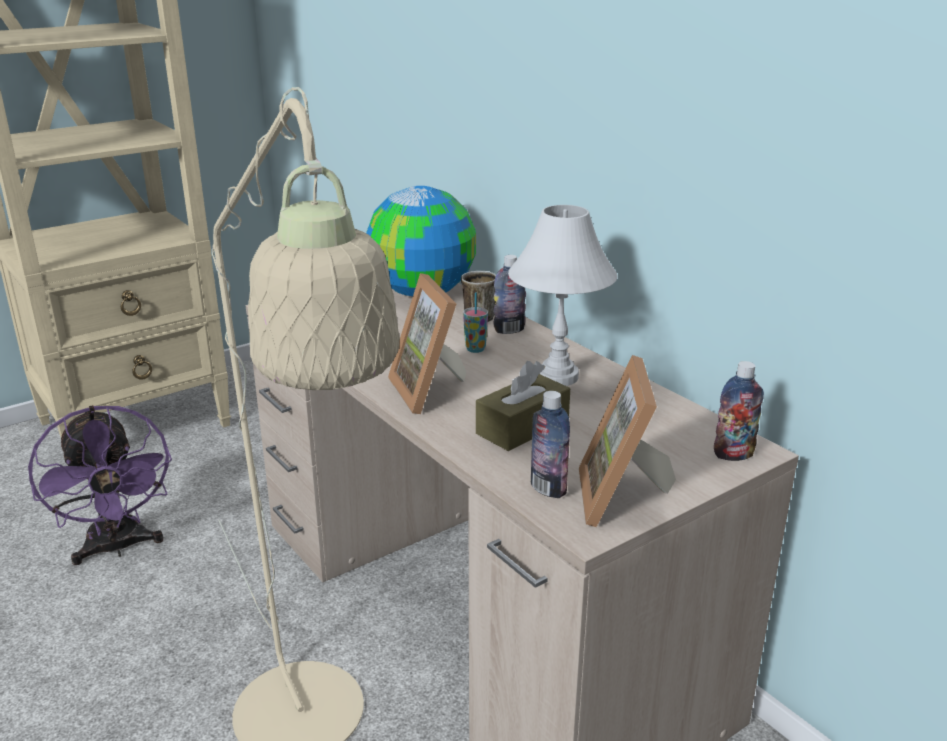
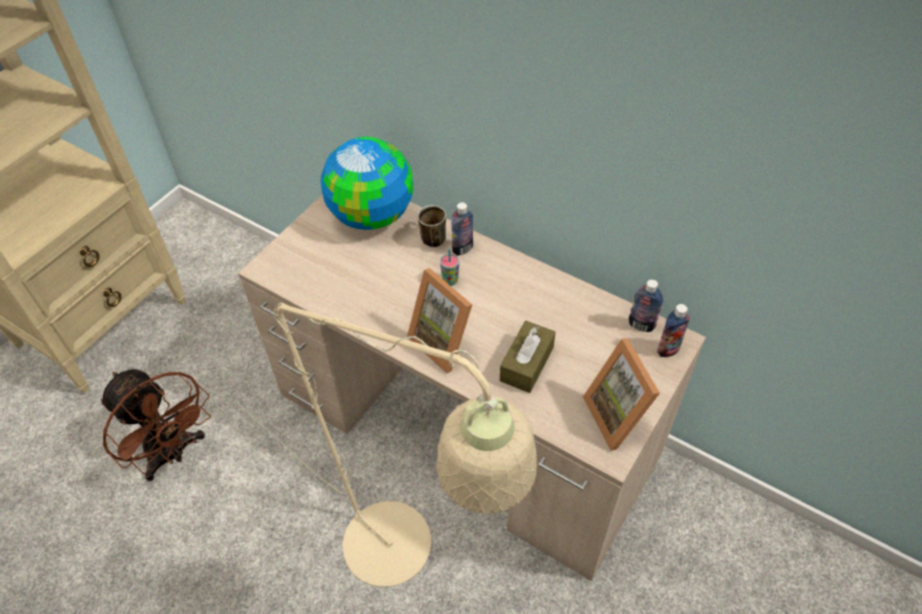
camera: 20 degrees left, 25 degrees up
purple fan [28,405,172,565] -> brown fan [101,369,211,481]
white table lamp [508,205,618,386] -> none
bottle [531,391,570,498] -> bottle moved to [629,279,663,332]

